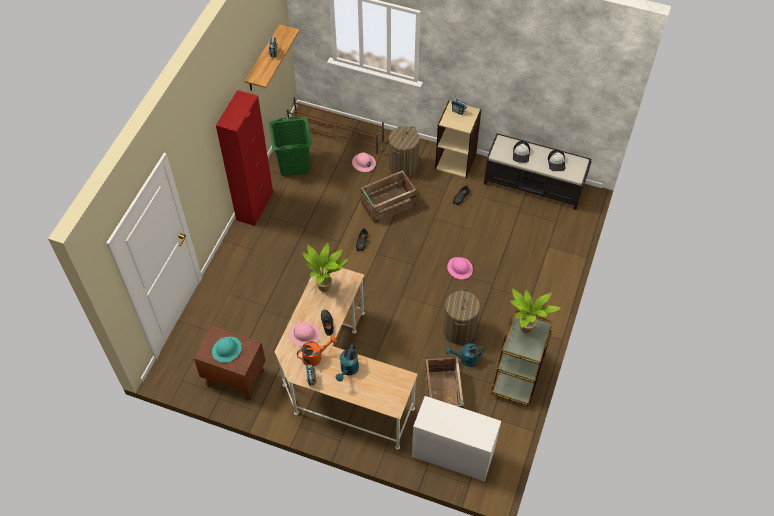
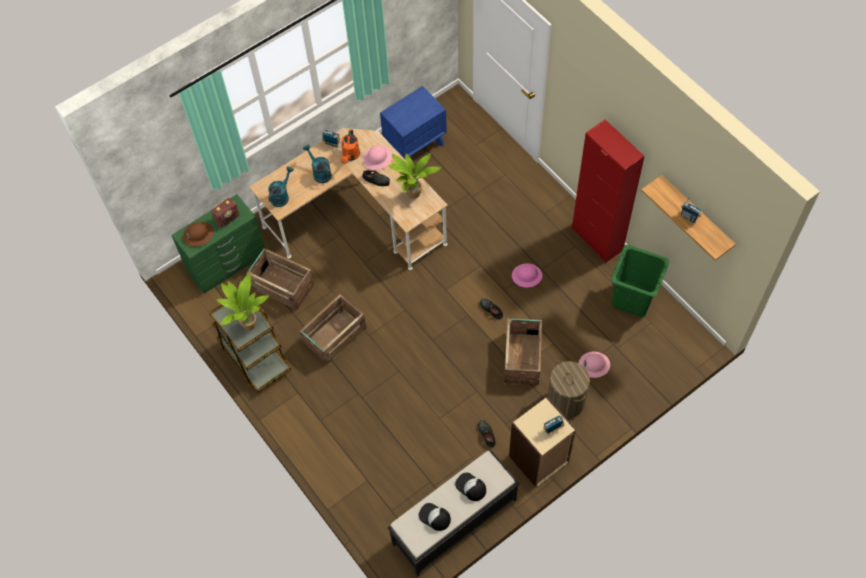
camera: 125 degrees right, 5 degrees up
brown nightstand [194,326,266,400] -> blue nightstand [380,86,447,159]
turquoise hard hat [212,337,242,362] -> none
brown shoe rack [287,97,384,154] -> none
white dresser [412,396,501,482] -> green dresser [171,194,265,294]
laundry basket [443,289,480,345] -> crate [300,294,366,365]
turquoise watering can [445,343,484,367] -> turquoise watering can moved to [268,167,294,207]
pink hard hat [447,257,473,279] -> pink hard hat moved to [512,263,542,287]
none -> brown hard hat [183,222,214,247]
none -> radio [212,198,239,228]

